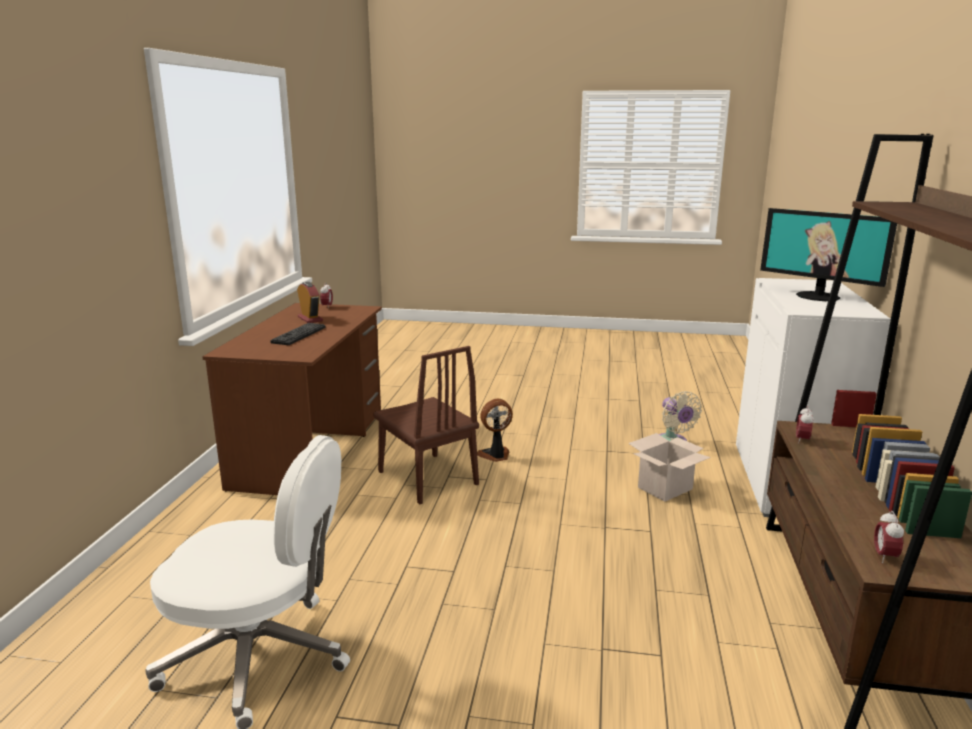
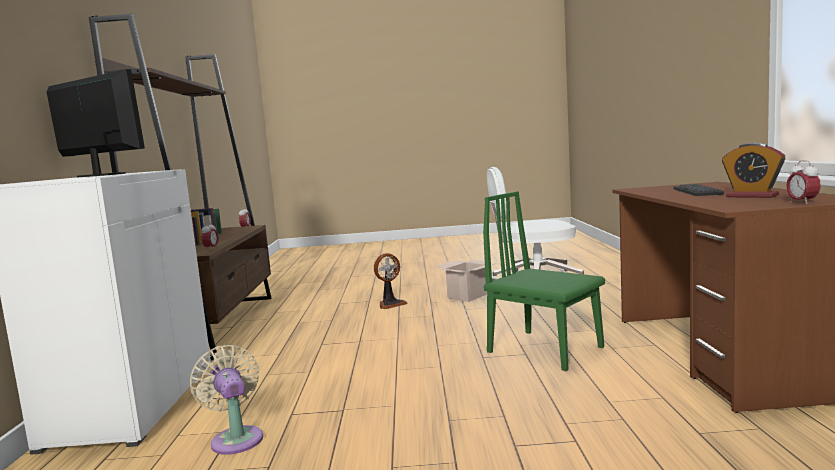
camera: 170 degrees right, 10 degrees down
brown chair [373,346,479,505] -> green chair [483,191,605,371]
fan [477,399,513,462] -> fan moved to [374,253,407,309]
cardboard box [628,433,711,501] -> cardboard box moved to [436,260,497,302]

